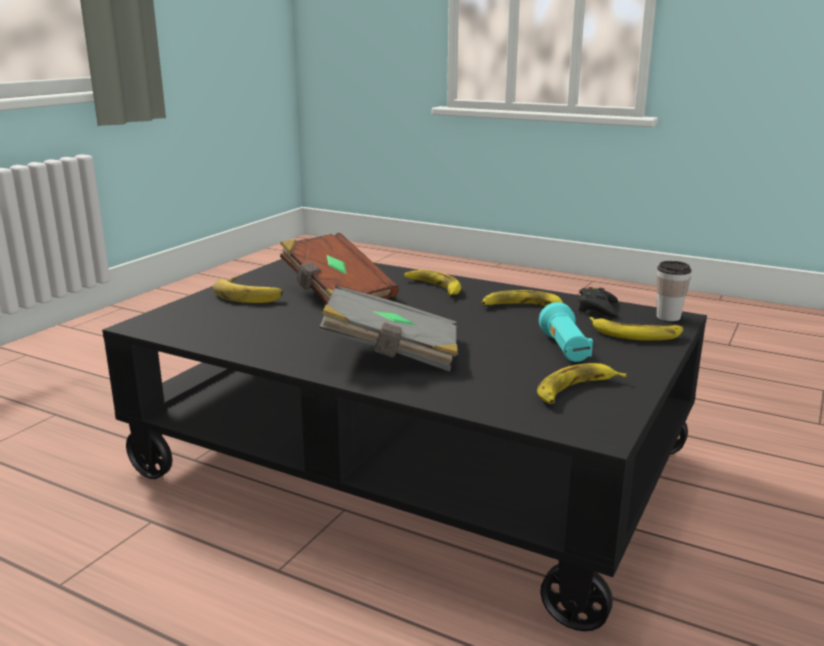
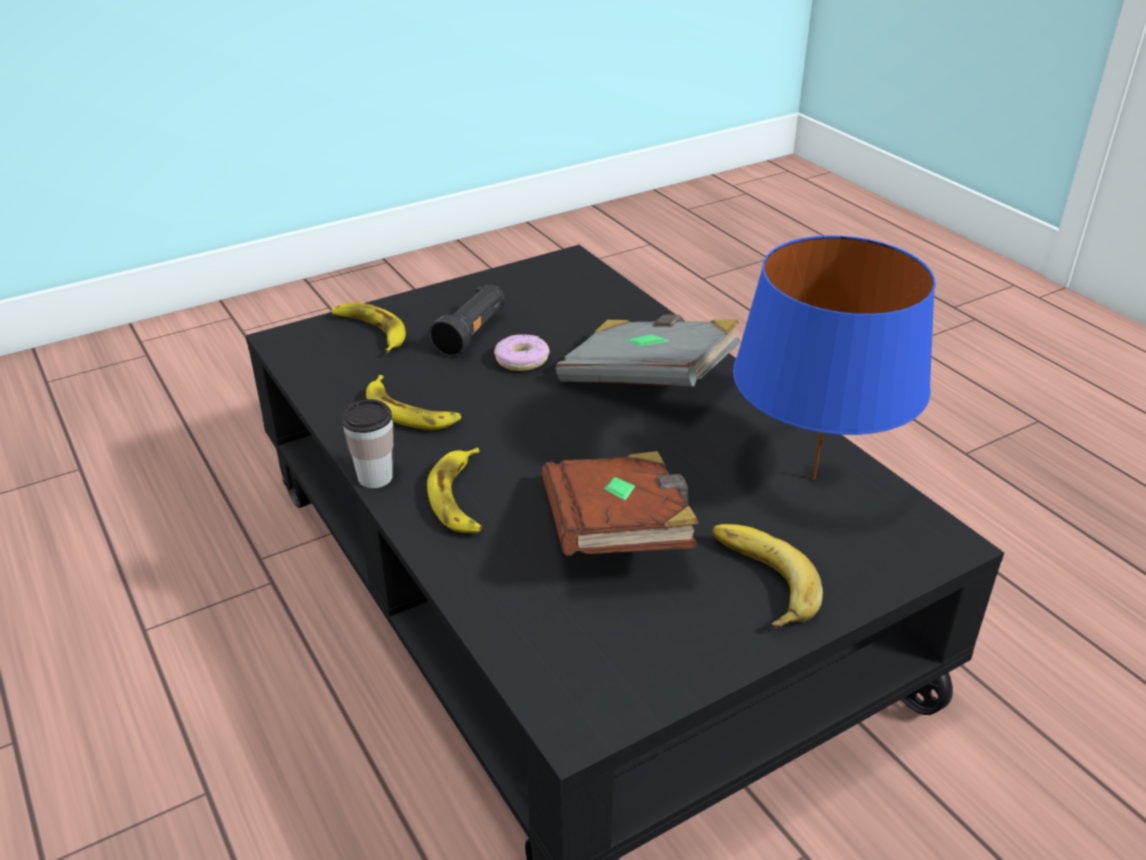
camera: 150 degrees left, 15 degrees up
banana [537,363,627,404] -> none
turquoise flashlight [539,302,593,362] -> black flashlight [429,284,506,357]
black game controller [578,287,618,317] -> none
cup [656,261,691,321] -> cup moved to [342,399,393,488]
none -> donut [494,334,550,371]
none -> blue table lamp [733,236,936,479]

